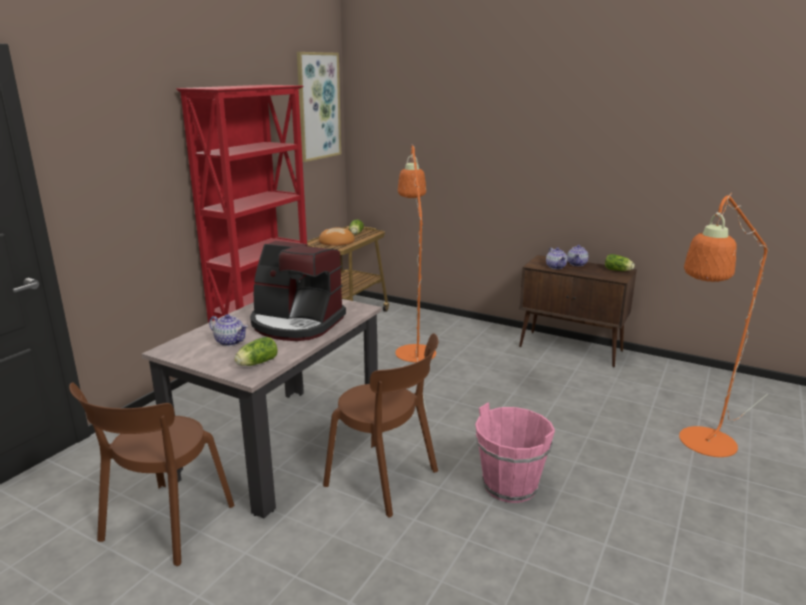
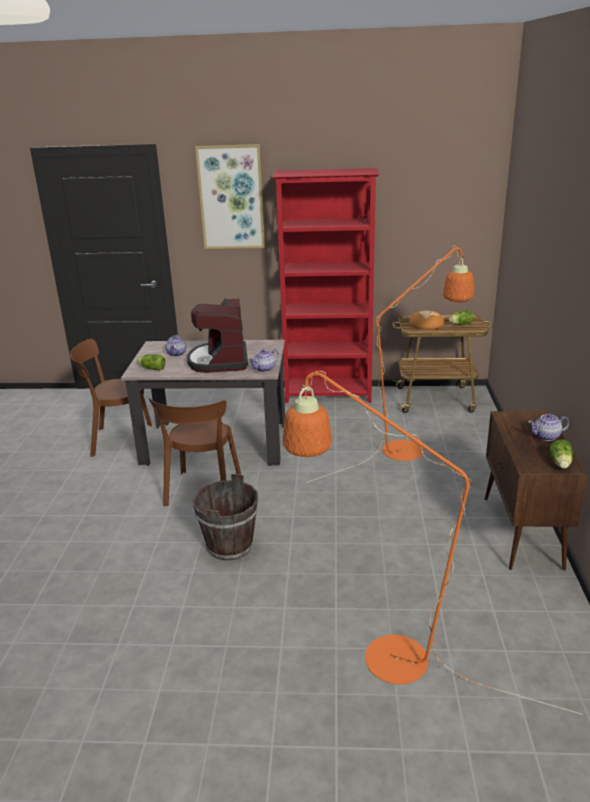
camera: 65 degrees right, 5 degrees up
picture [297,52,341,162] -> picture moved to [195,144,265,249]
pink bucket [475,403,555,503] -> brown bucket [193,474,258,561]
teapot [546,247,567,269] -> teapot moved to [249,349,279,372]

